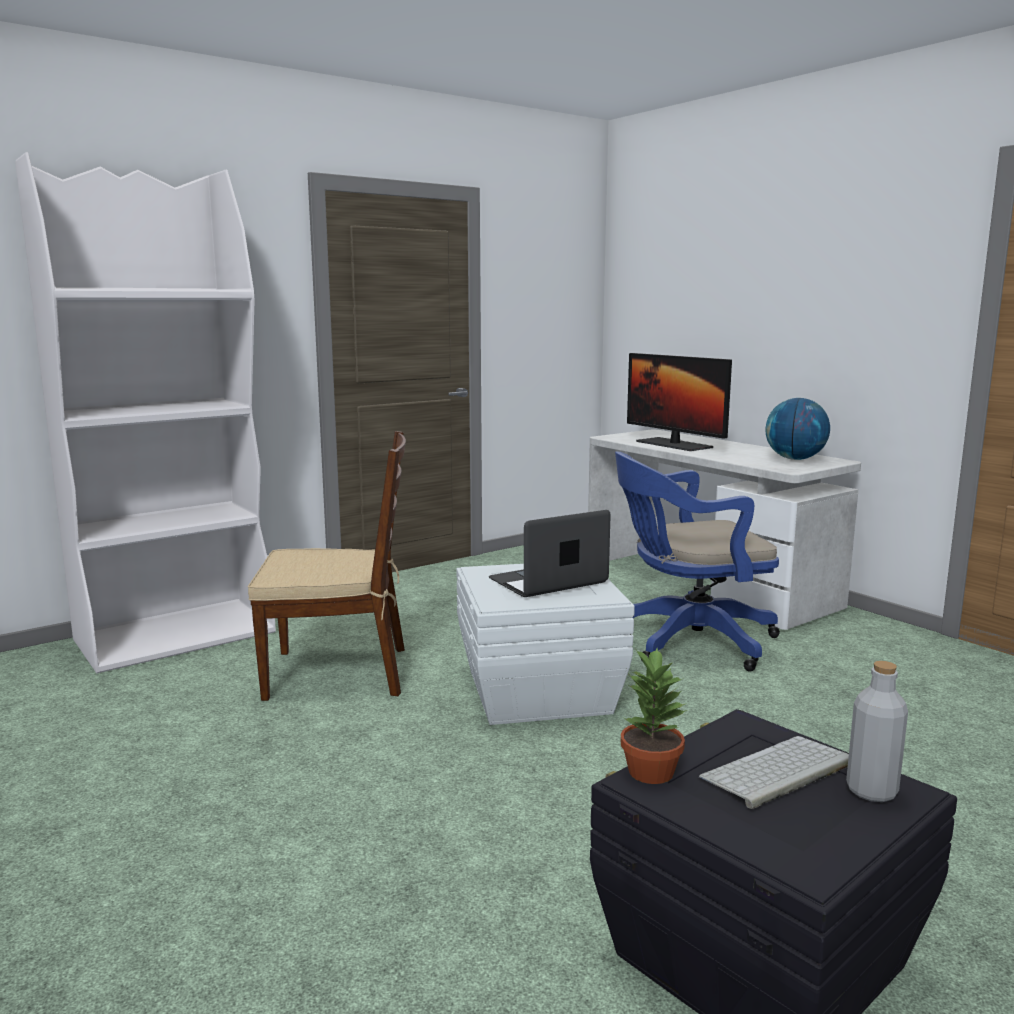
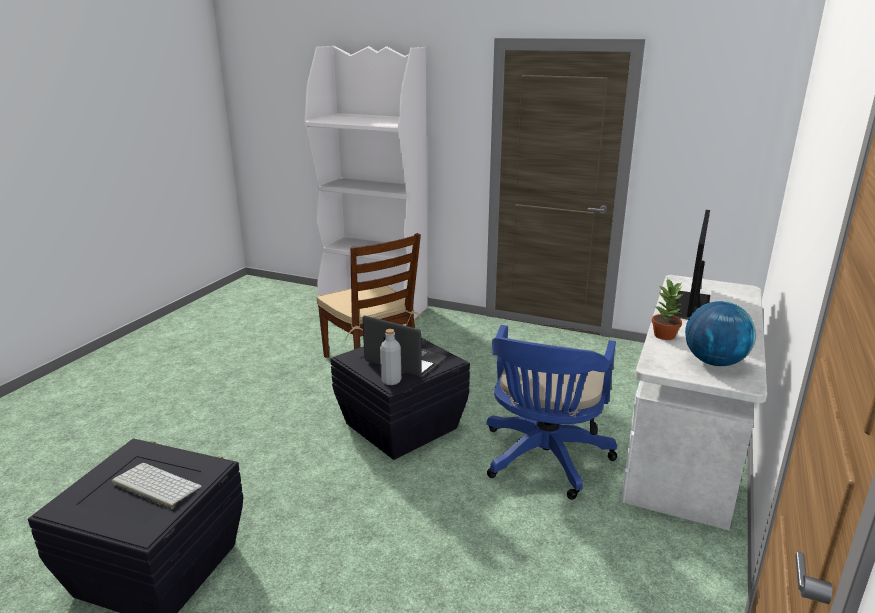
camera: 60 degrees right, 10 degrees up
white storage box [456,564,634,725] -> black storage box [330,337,470,460]
blue office chair [615,452,780,672] -> blue office chair turned 120 degrees counterclockwise [487,325,617,500]
potted plant [621,648,687,784] -> potted plant moved to [652,277,685,340]
grey bottle [846,661,908,802] -> grey bottle moved to [380,329,401,385]

